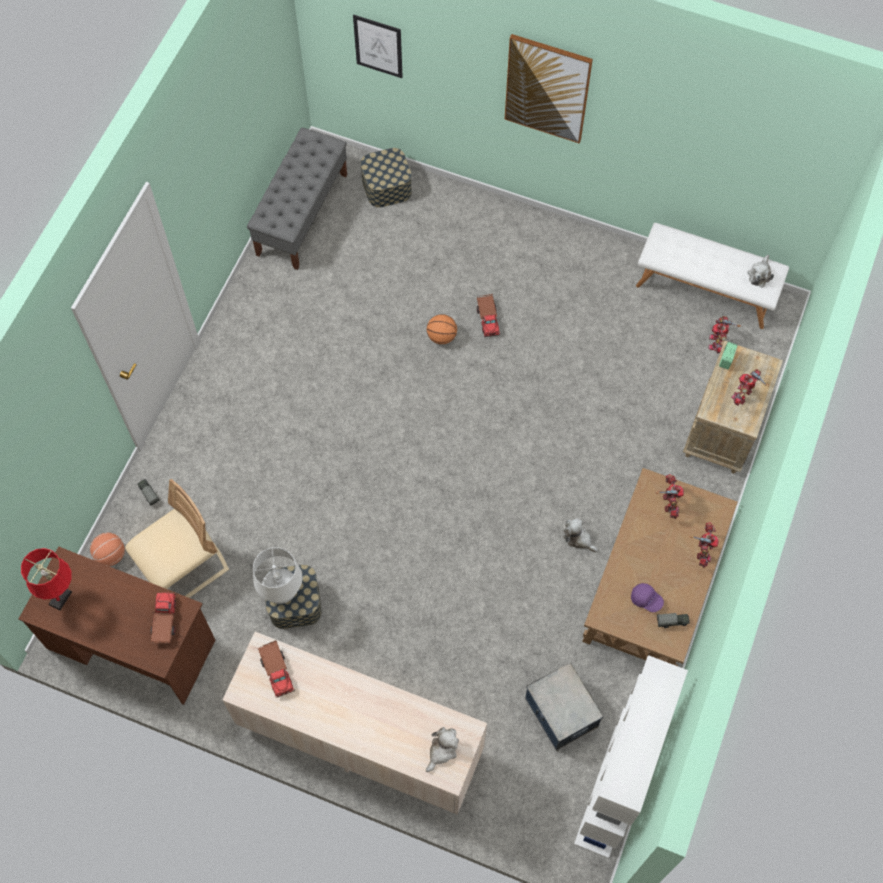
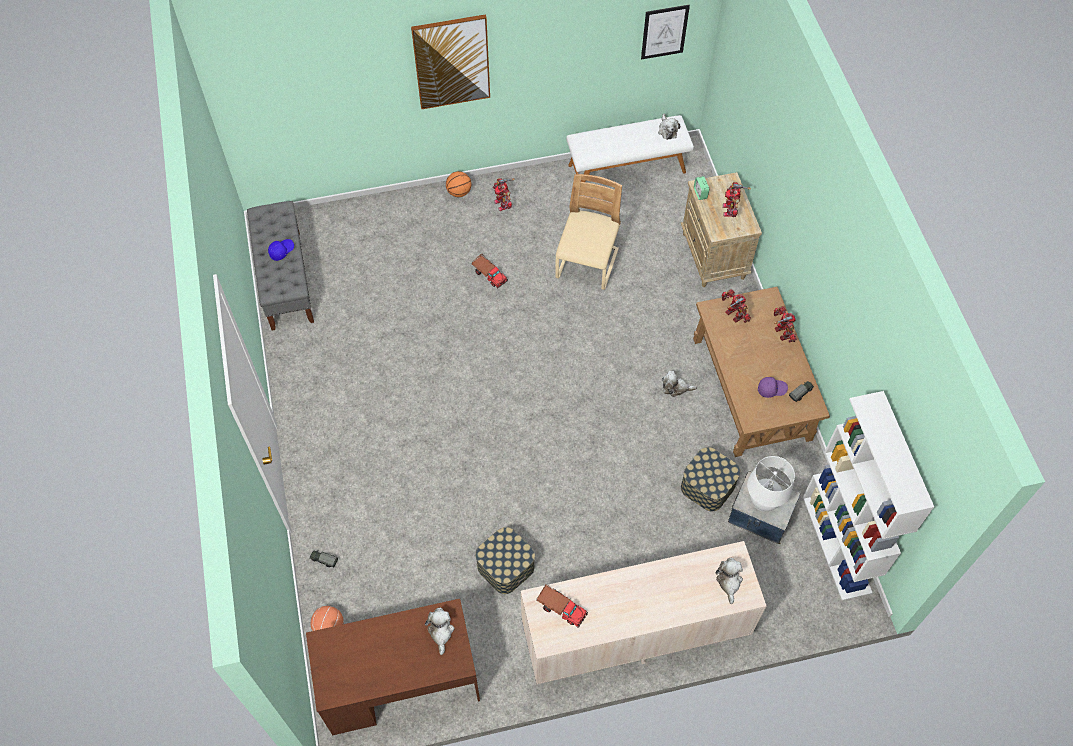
camera: 35 degrees left, 5 degrees down
red table lamp [21,548,73,611] -> none
beige chair [125,479,229,598] -> beige chair moved to [555,174,622,290]
toy truck [150,592,176,643] -> plush toy [425,607,454,655]
white table lamp [253,547,302,604] -> white table lamp moved to [747,456,795,512]
picture [353,15,402,78] -> picture moved to [641,5,690,60]
storage box [360,148,412,207] -> storage box moved to [681,447,740,511]
basketball [427,314,457,344] -> basketball moved to [446,171,471,197]
toy robot [708,316,741,354] -> toy robot moved to [493,178,515,211]
none -> blue cap [268,239,294,261]

